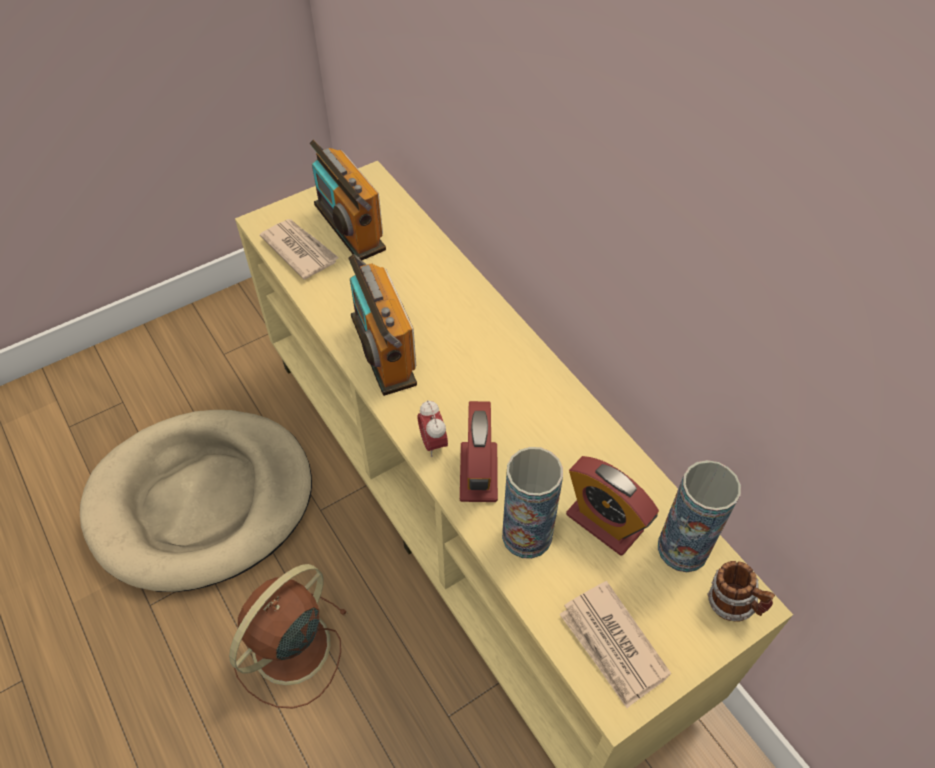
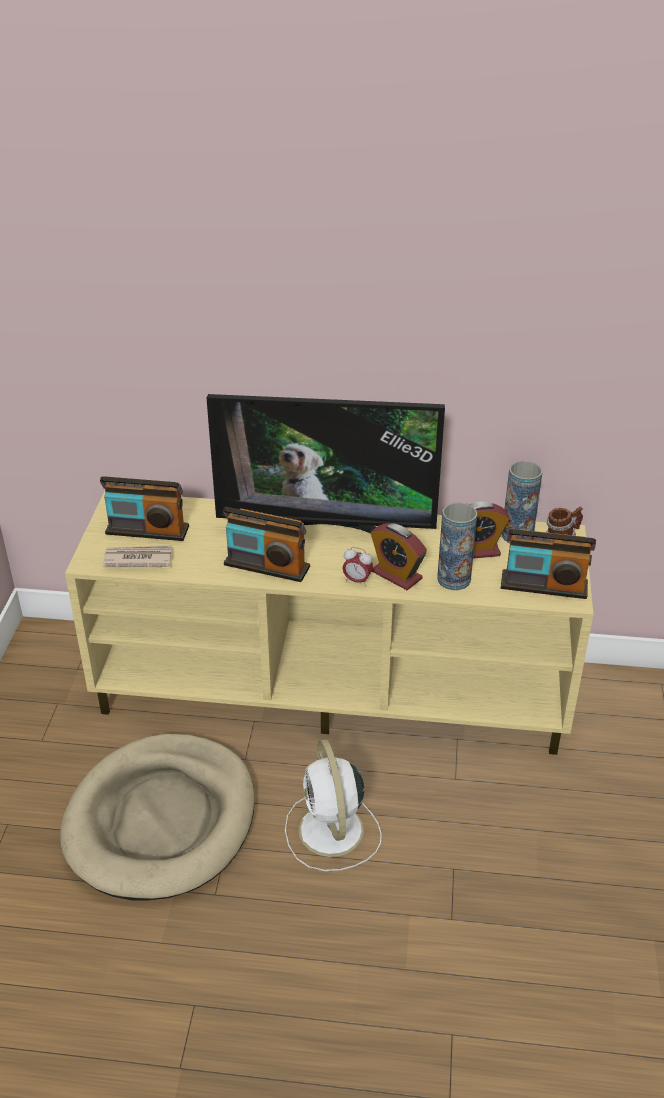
camera: 50 degrees left, 15 degrees down
brown fan [229,564,348,708] -> white fan [285,740,382,871]
newspaper [559,581,671,708] -> radio [501,529,596,599]
none -> television [207,394,445,534]

